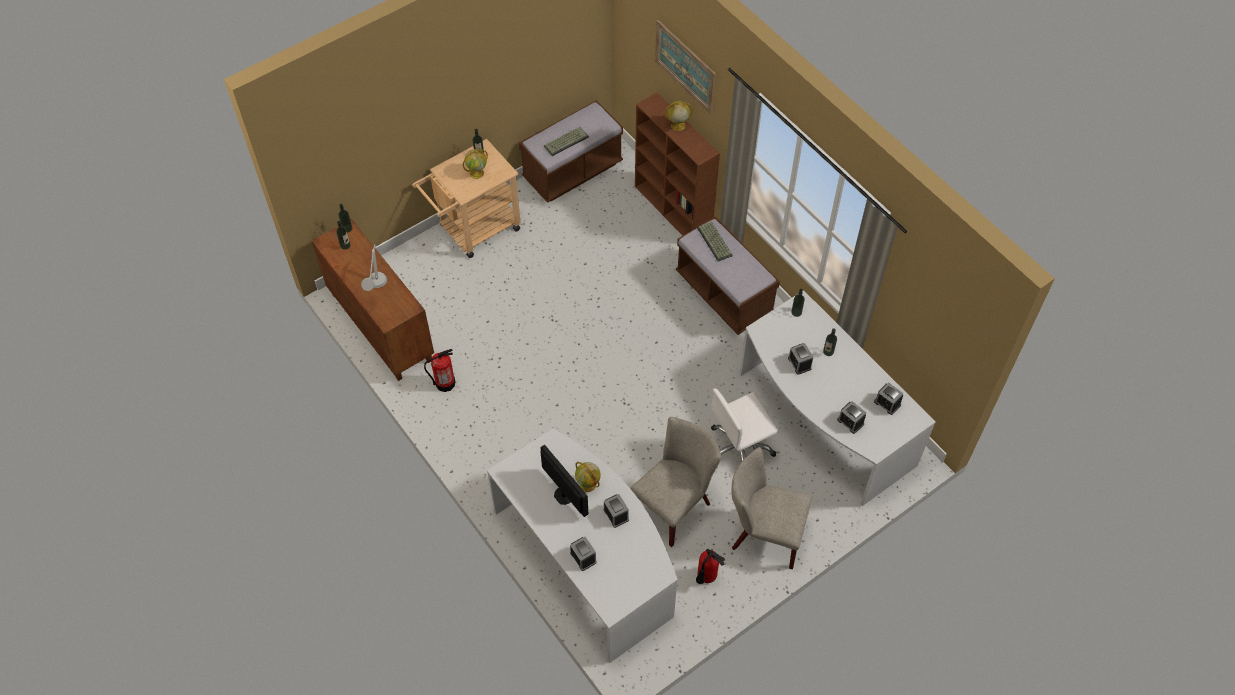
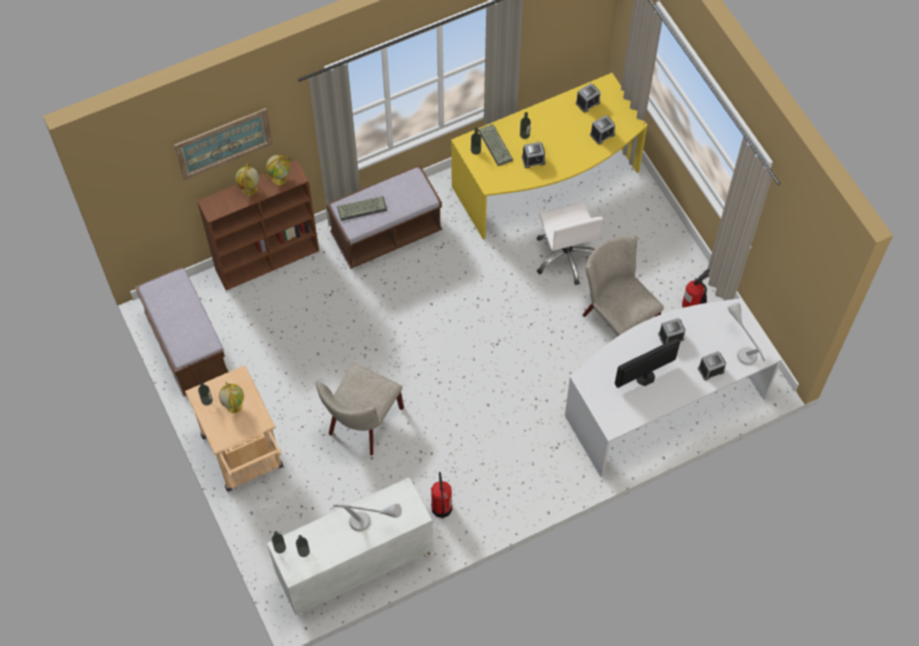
camera: 80 degrees left, 5 degrees up
brown cabinet [312,219,434,381] -> white cabinet [267,477,433,617]
keyboard [544,127,589,156] -> keyboard moved to [478,124,513,166]
globe [575,462,601,492] -> globe moved to [265,155,291,185]
beige chair [732,447,812,569] -> beige chair moved to [316,363,404,455]
white desk [739,290,936,506] -> yellow desk [451,73,648,240]
none -> grey table lamp [728,303,765,365]

